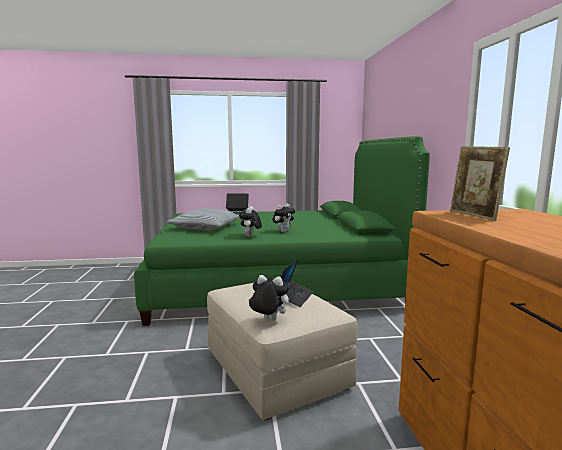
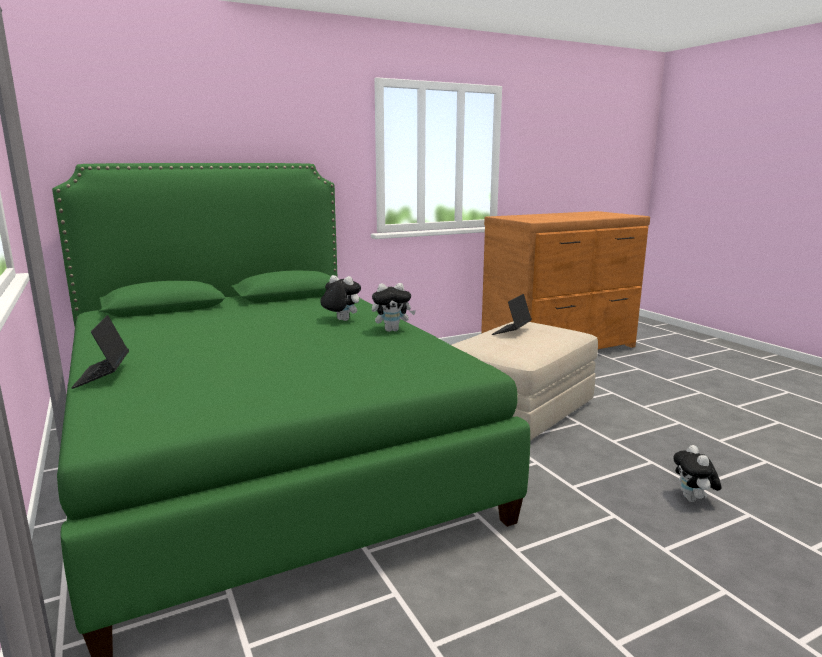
camera: 110 degrees left, 5 degrees up
pillow [167,209,240,231] -> none
plush toy [248,275,290,321] -> plush toy moved to [673,445,721,502]
laptop [281,258,313,307] -> laptop turned 60 degrees counterclockwise [492,294,532,335]
picture frame [450,146,510,221] -> none

